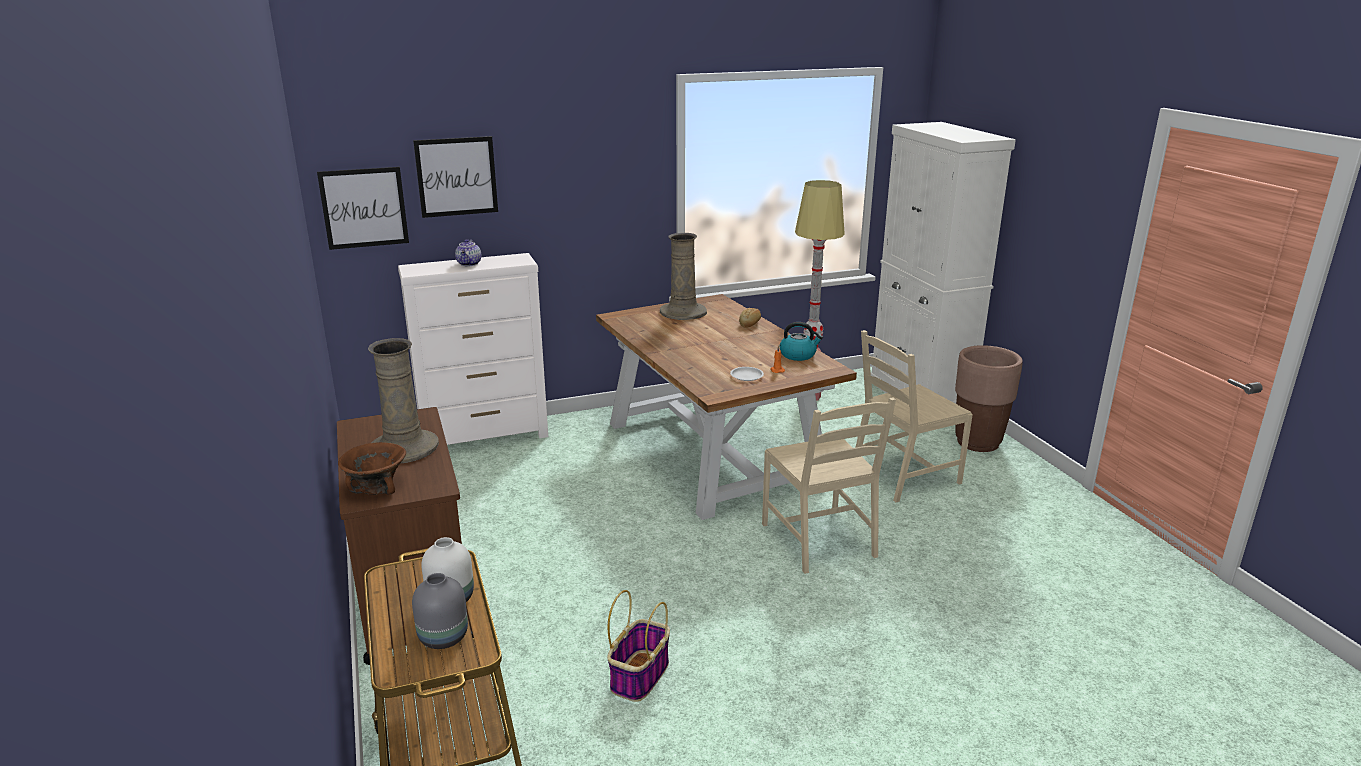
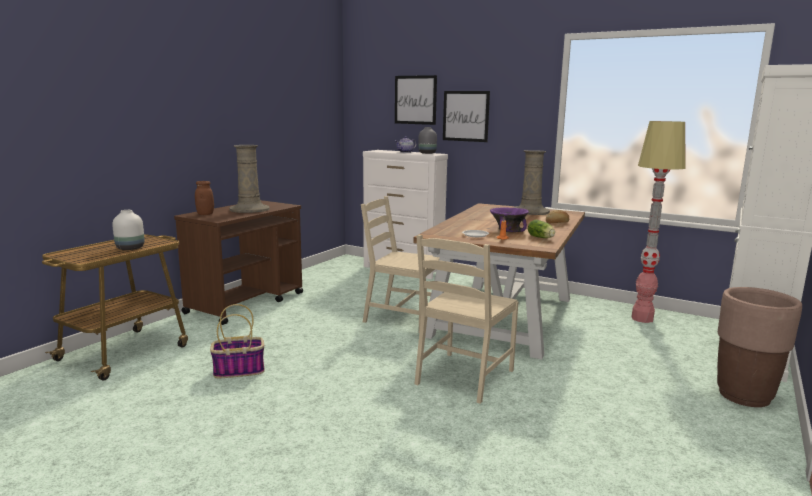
camera: 50 degrees right, 10 degrees down
picture [317,167,409,250] -> picture moved to [443,91,490,142]
brown bowl [338,442,406,495] -> brown jar [195,181,214,215]
grey vase [412,573,468,649] -> grey vase moved to [418,127,437,154]
kettle [780,322,823,361] -> lettuce [528,220,555,238]
beige chair [856,330,973,502] -> beige chair moved to [361,196,440,332]
none -> purple bowl [490,207,529,232]

